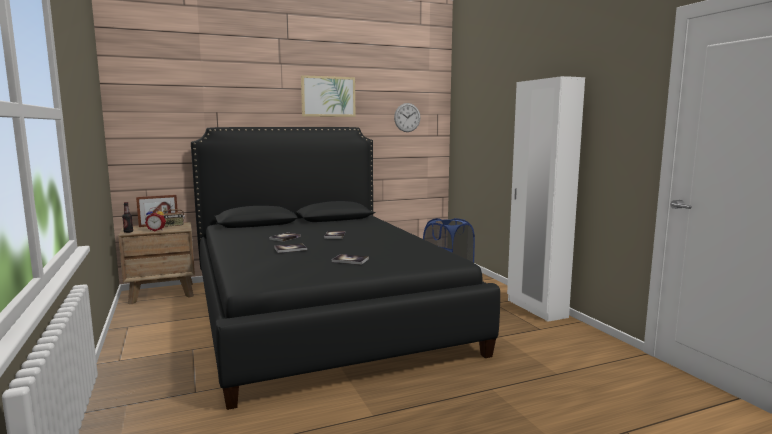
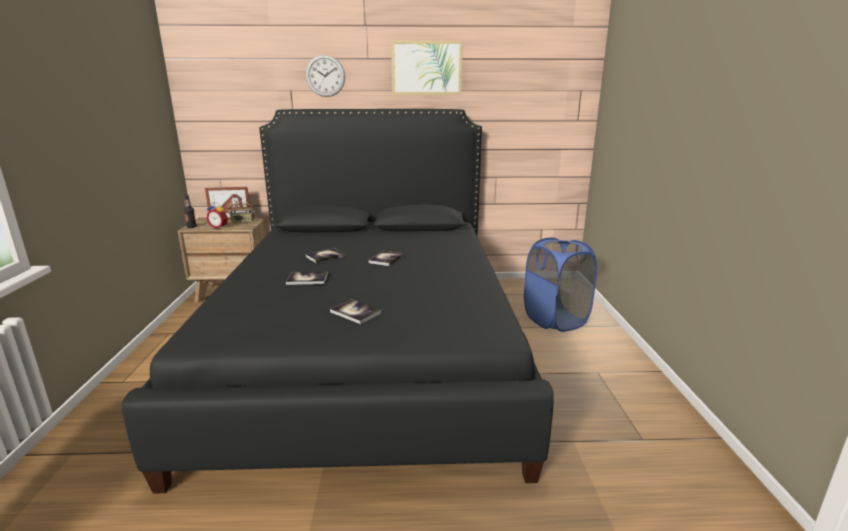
camera: 20 degrees right, 10 degrees up
wall clock [394,103,420,132] -> wall clock moved to [306,55,345,97]
white wardrobe [507,76,585,322] -> none

